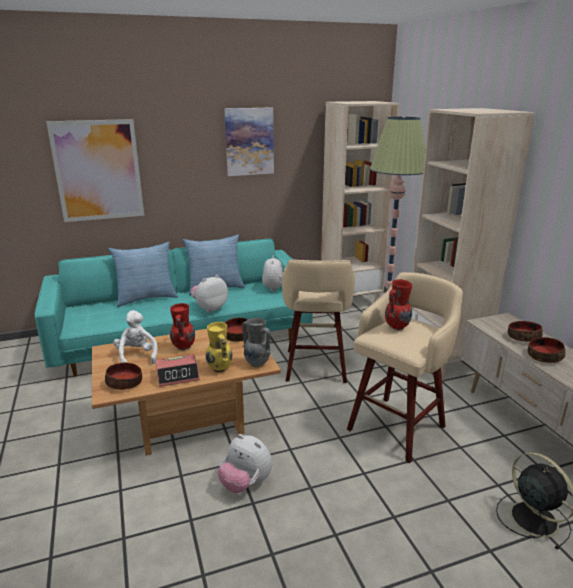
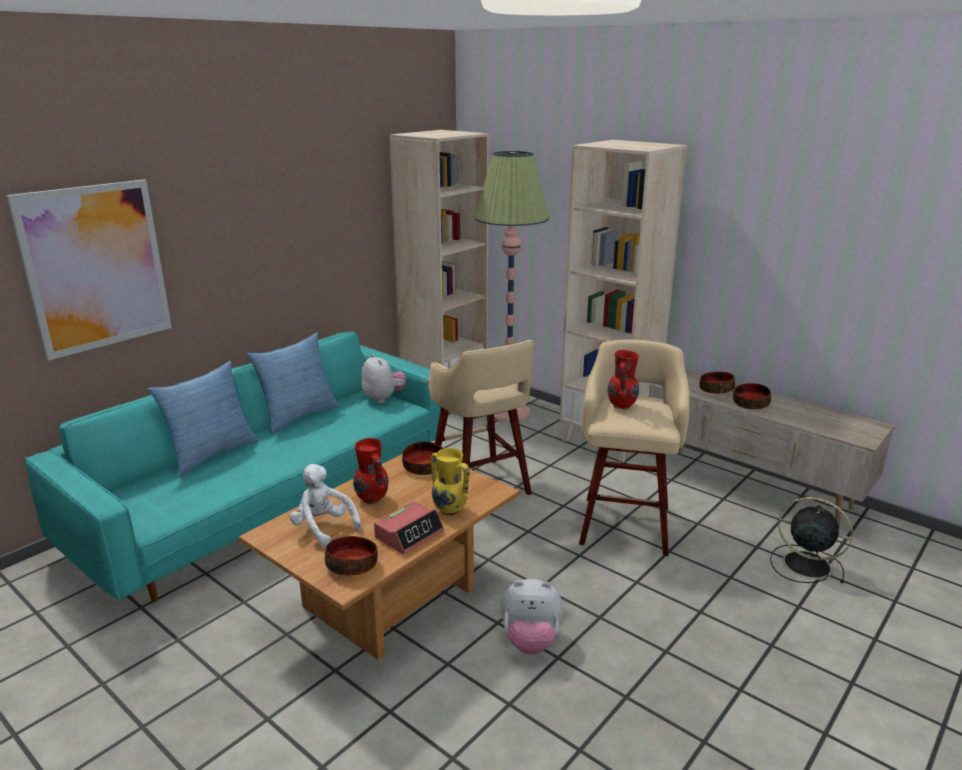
camera: 30 degrees left, 0 degrees up
plush toy [190,275,228,313] -> none
picture [224,107,274,176] -> none
grey vase [242,318,271,367] -> none

